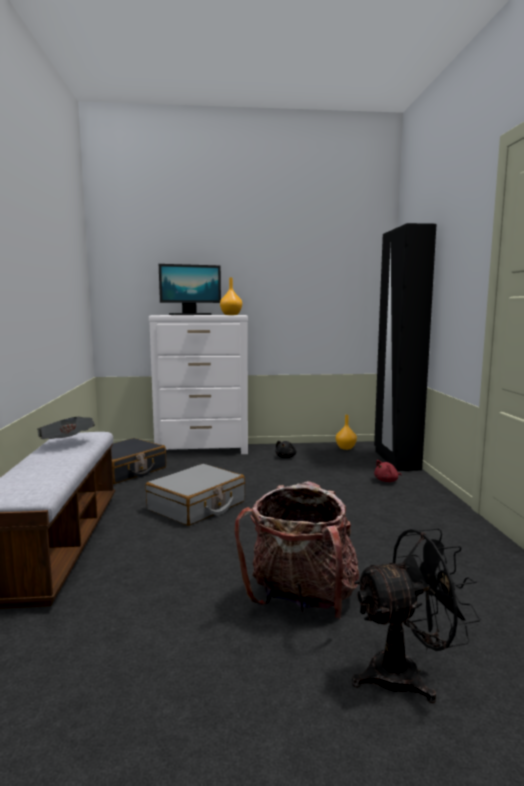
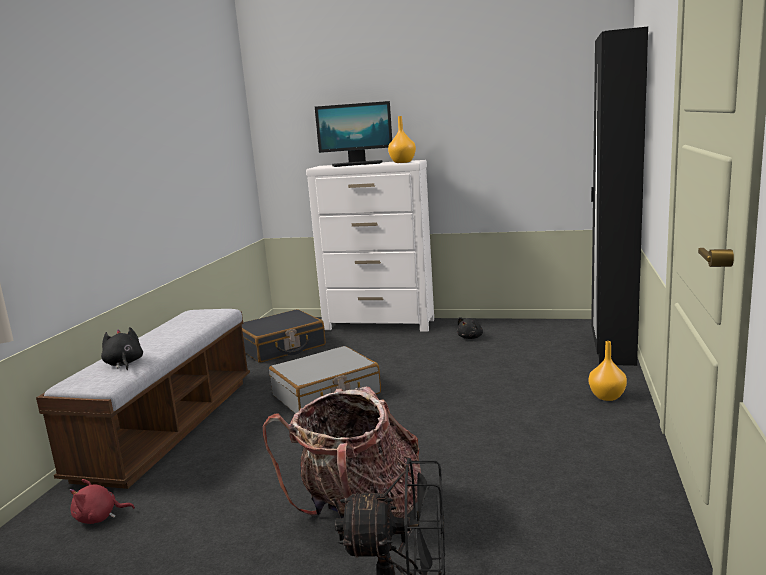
camera: 20 degrees right, 5 degrees up
newspaper [37,417,95,439] -> none
orange vase [336,415,357,450] -> orange vase moved to [589,341,627,401]
red plush toy [374,460,402,482] -> red plush toy moved to [69,479,135,524]
none -> black plush toy [101,327,143,370]

